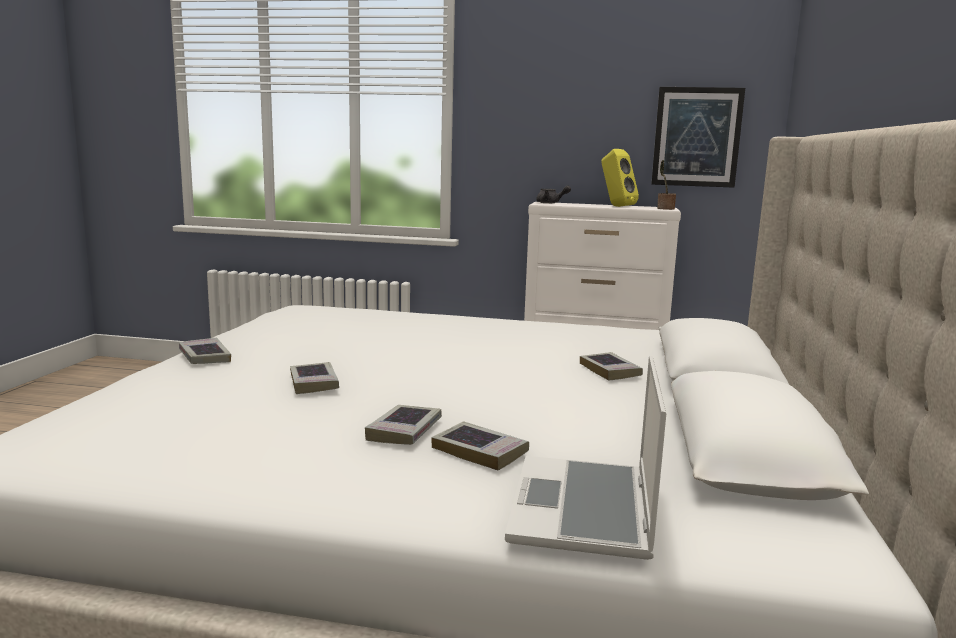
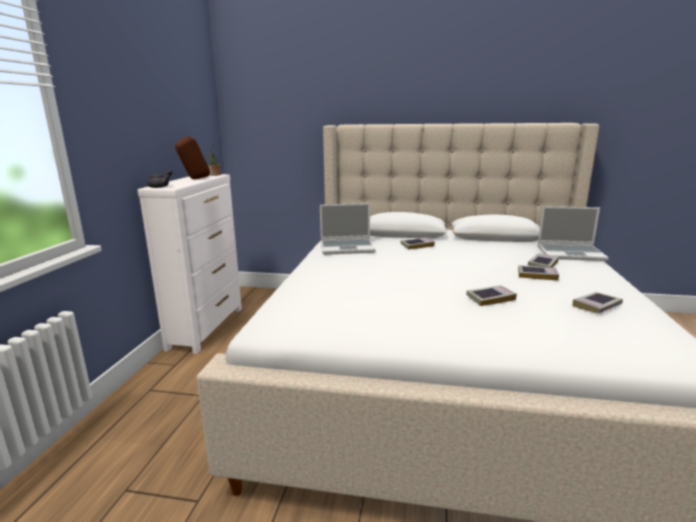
camera: 90 degrees left, 5 degrees up
book [179,338,231,364] -> book moved to [573,292,623,314]
yellow speaker [601,149,639,207] -> brown speaker [175,136,210,179]
picture [651,87,745,188] -> none
none -> laptop [320,203,376,255]

